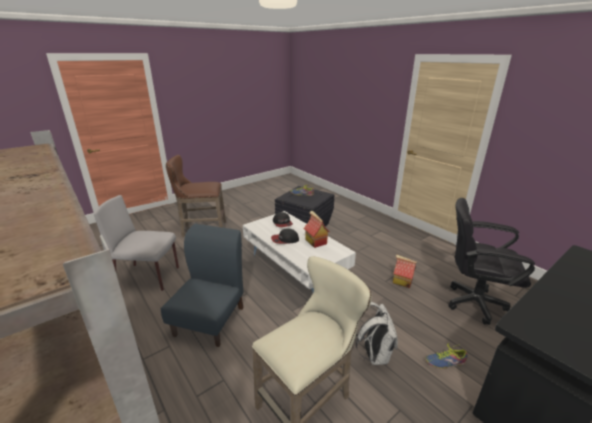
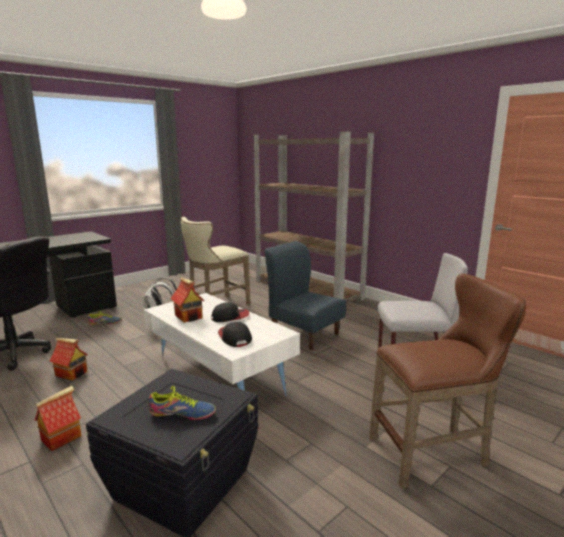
camera: 175 degrees right, 10 degrees down
blue chair [161,224,244,347] -> blue chair turned 120 degrees clockwise [265,241,346,350]
none -> toy house [35,386,81,451]

